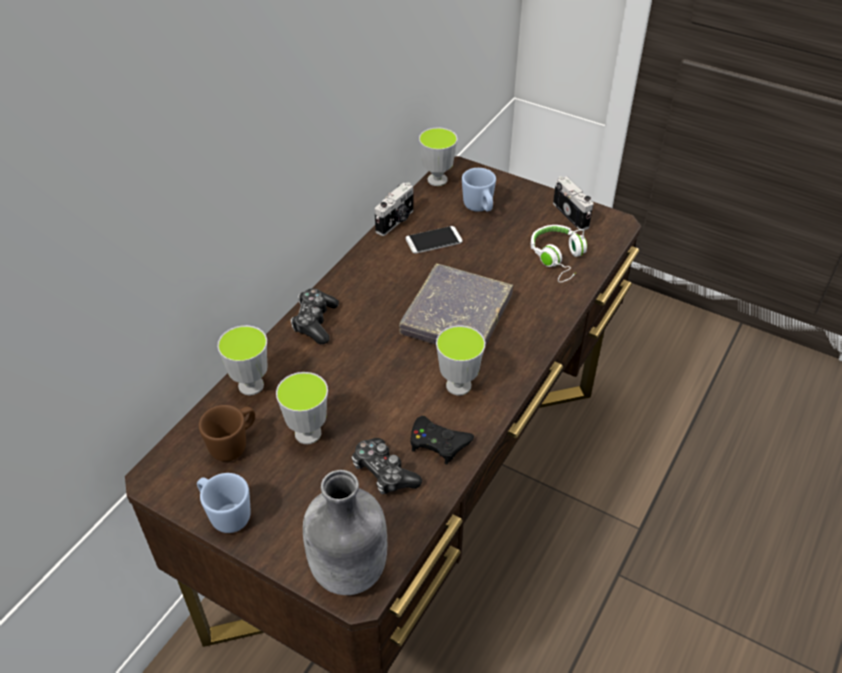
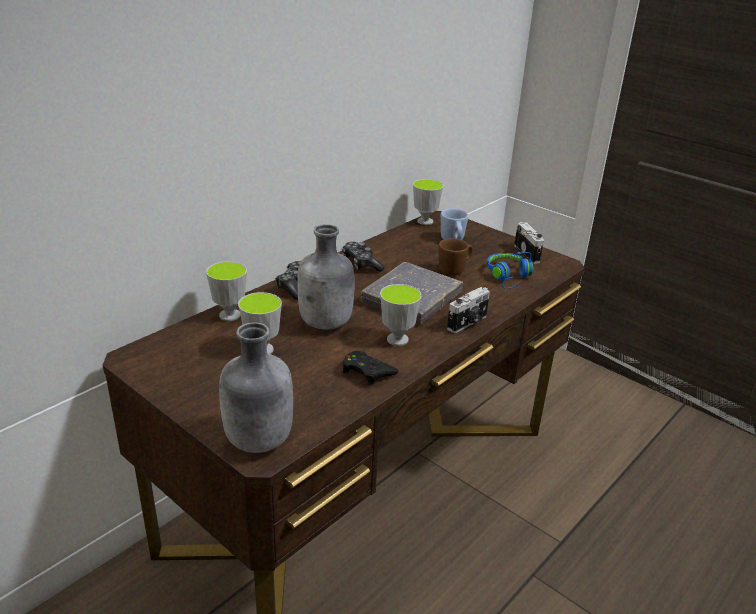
camera: 10 degrees right, 15 degrees down
blue mug [197,473,251,533] -> none
brown mug [199,405,255,462] -> brown mug moved to [438,238,473,276]
game controller [352,438,422,495] -> game controller moved to [342,242,385,272]
camera [375,182,413,236] -> camera moved to [447,287,490,333]
phone [405,226,463,254] -> none
white headphones [531,225,587,283] -> blue headphones [487,252,533,289]
none -> grey bottle [297,224,354,330]

